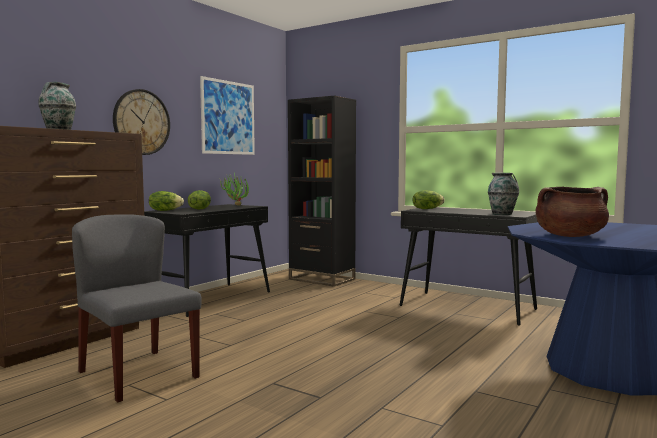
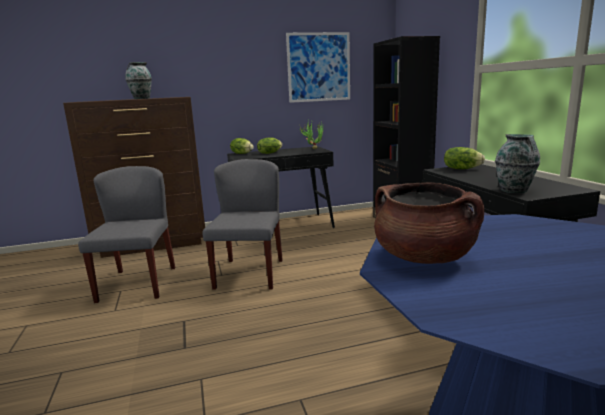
camera: 40 degrees right, 10 degrees up
wall clock [113,89,170,155] -> none
none -> grey chair [202,159,283,290]

